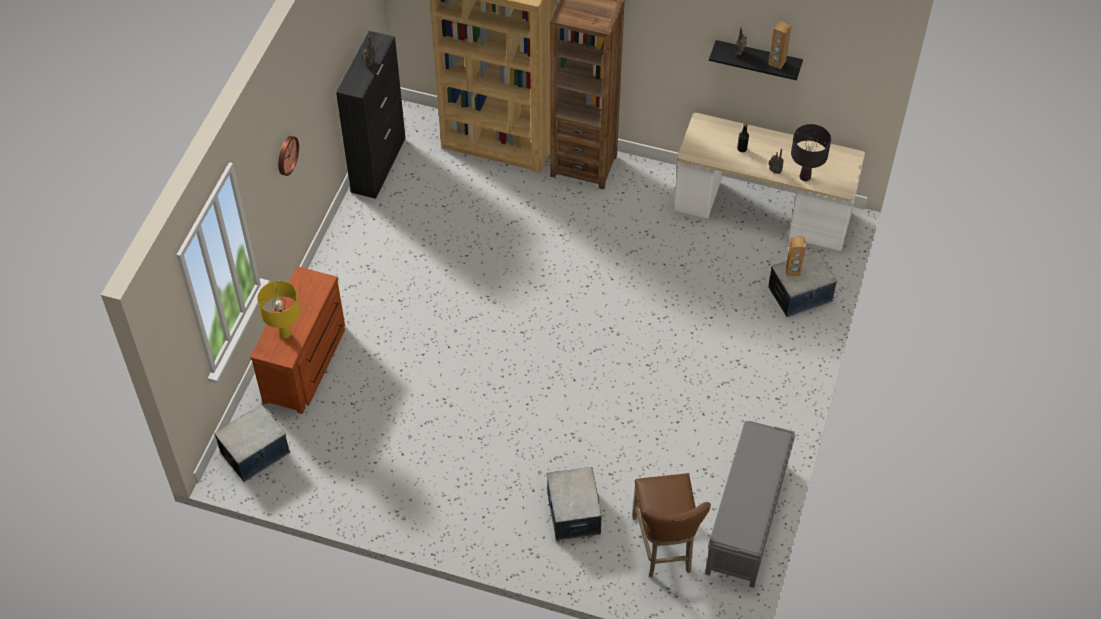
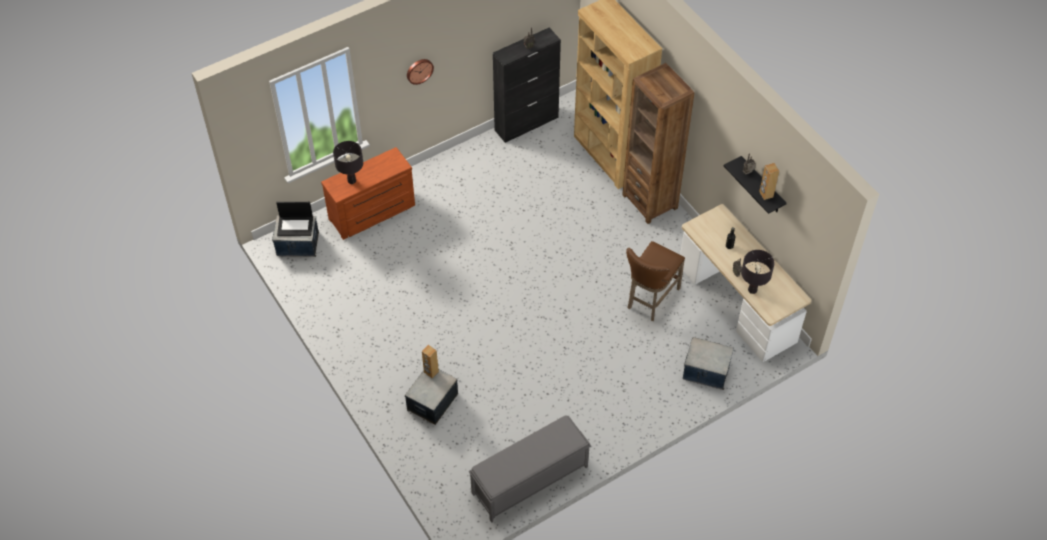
camera: 40 degrees right, 0 degrees up
yellow table lamp [257,281,301,338] -> black table lamp [333,141,363,184]
brown stool [632,473,711,577] -> brown stool moved to [626,241,685,321]
brown speaker [786,237,806,277] -> brown speaker moved to [422,345,439,378]
none -> laptop [276,202,313,236]

